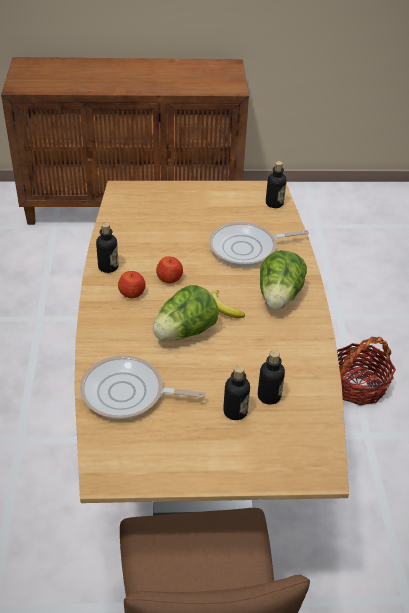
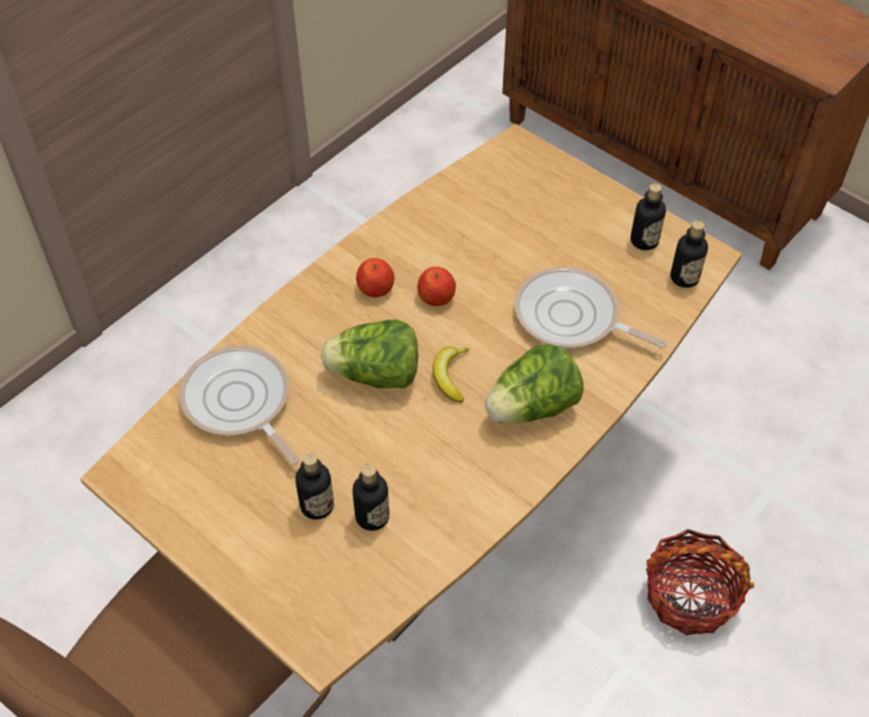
camera: 45 degrees right, 10 degrees up
bottle [96,222,119,273] -> bottle moved to [631,183,666,250]

